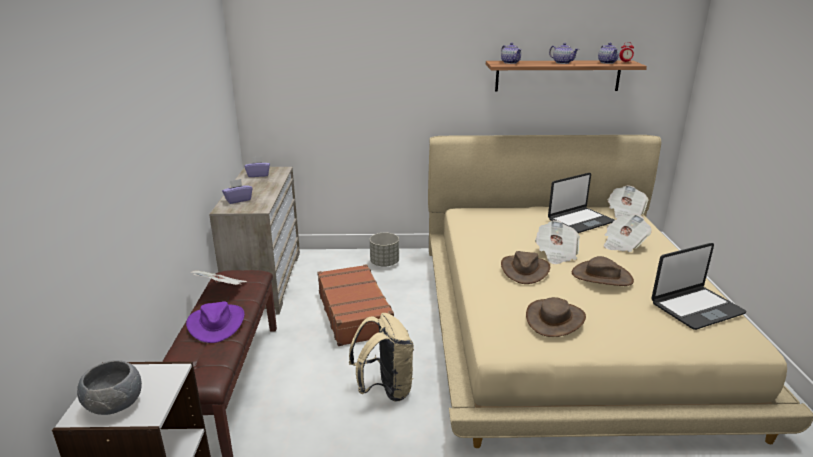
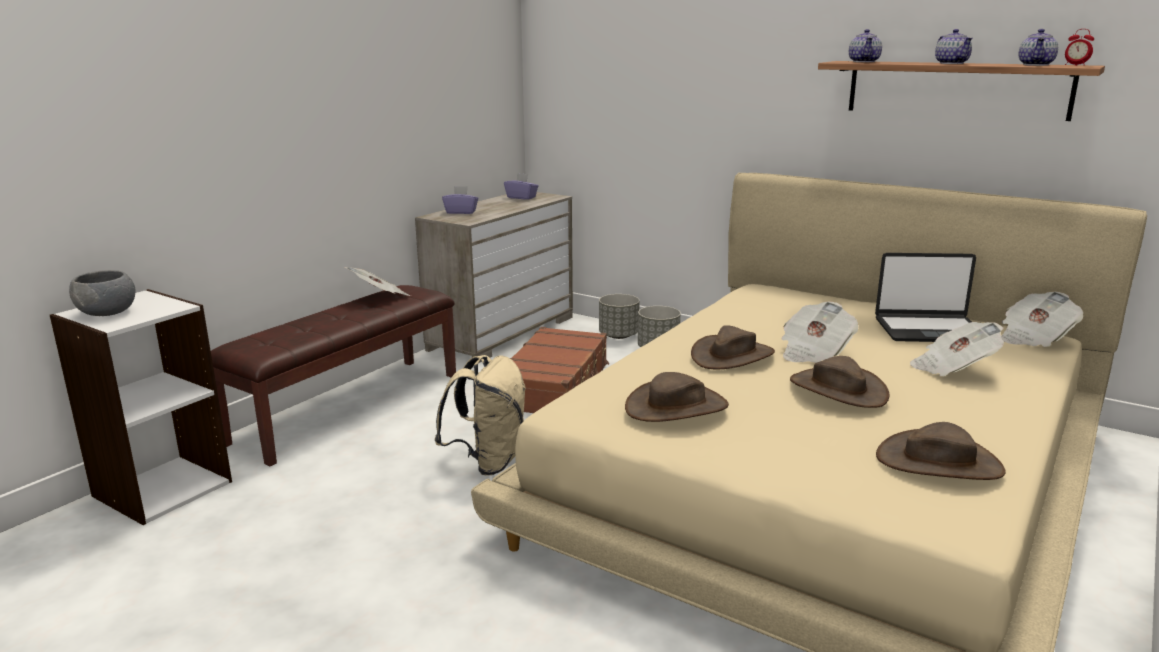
camera: 35 degrees right, 5 degrees down
purple hat [186,301,245,343] -> none
laptop [651,243,747,330] -> brown hat [876,422,1006,480]
none -> grey planter [599,294,640,339]

